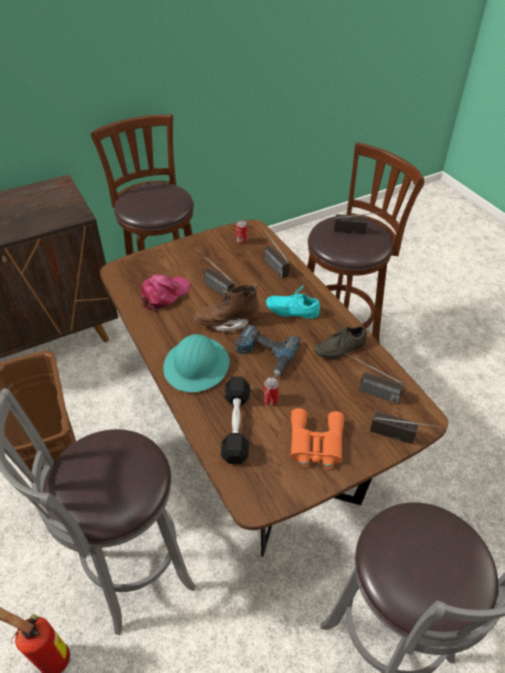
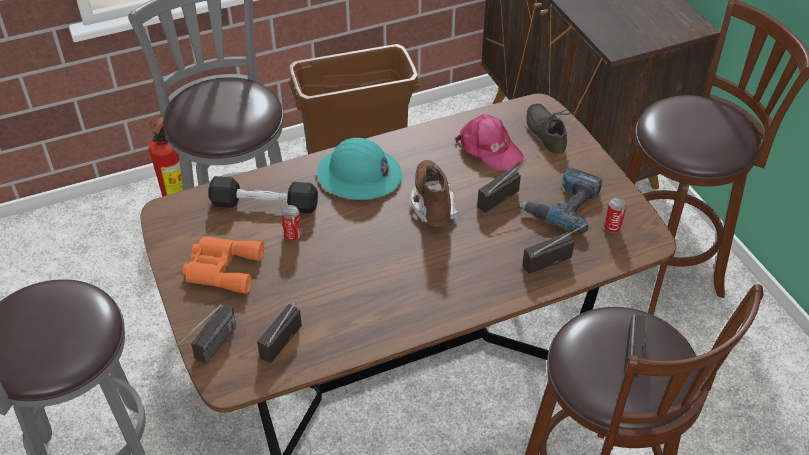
camera: 95 degrees right, 0 degrees up
power drill [235,324,300,377] -> power drill moved to [519,167,603,233]
turquoise shoe [266,286,320,319] -> none
grey shoe [314,319,367,359] -> grey shoe moved to [527,104,571,154]

